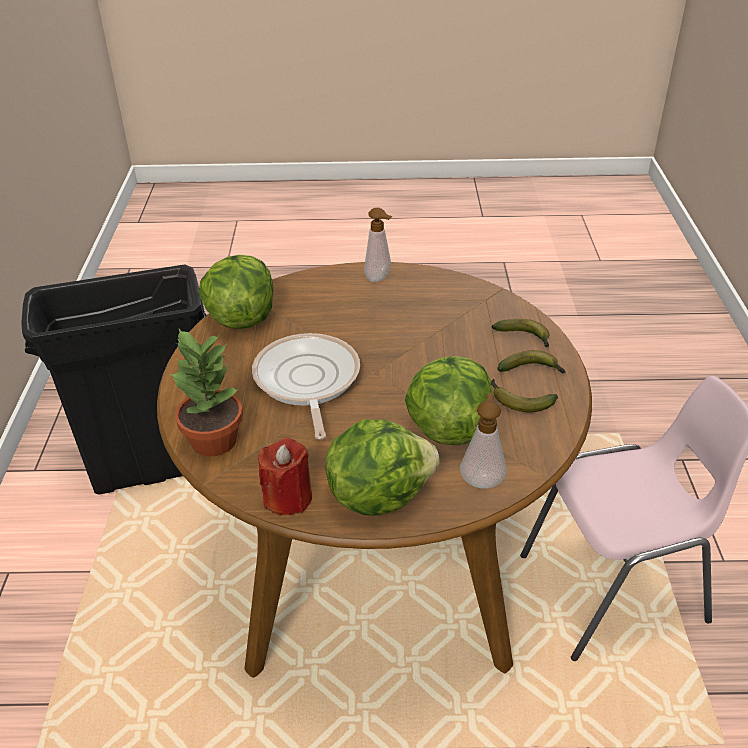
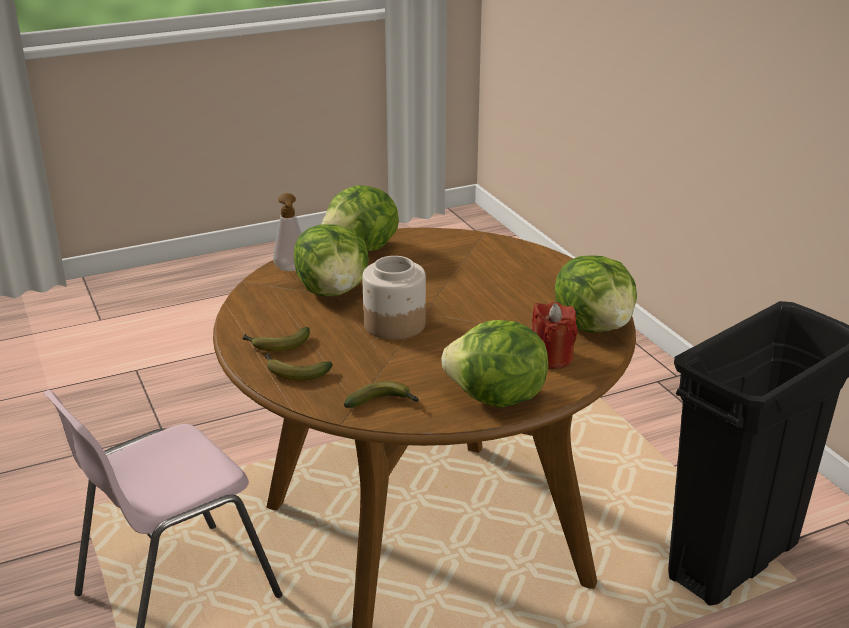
camera: 155 degrees right, 10 degrees down
potted plant [170,329,243,456] -> none
frying pan [252,333,360,440] -> none
red candle [258,438,312,515] -> red candle moved to [532,302,577,369]
soap dispenser [364,208,392,282] -> lettuce [441,320,548,408]
banana [491,379,558,412] -> banana moved to [344,381,420,408]
none -> jar [362,256,426,340]

